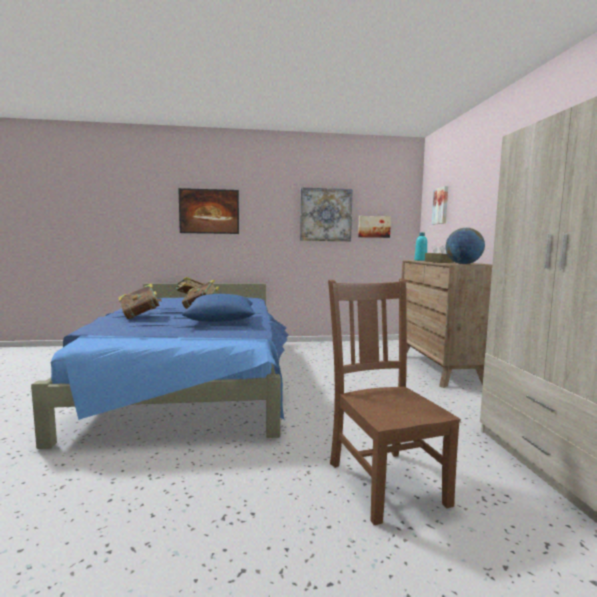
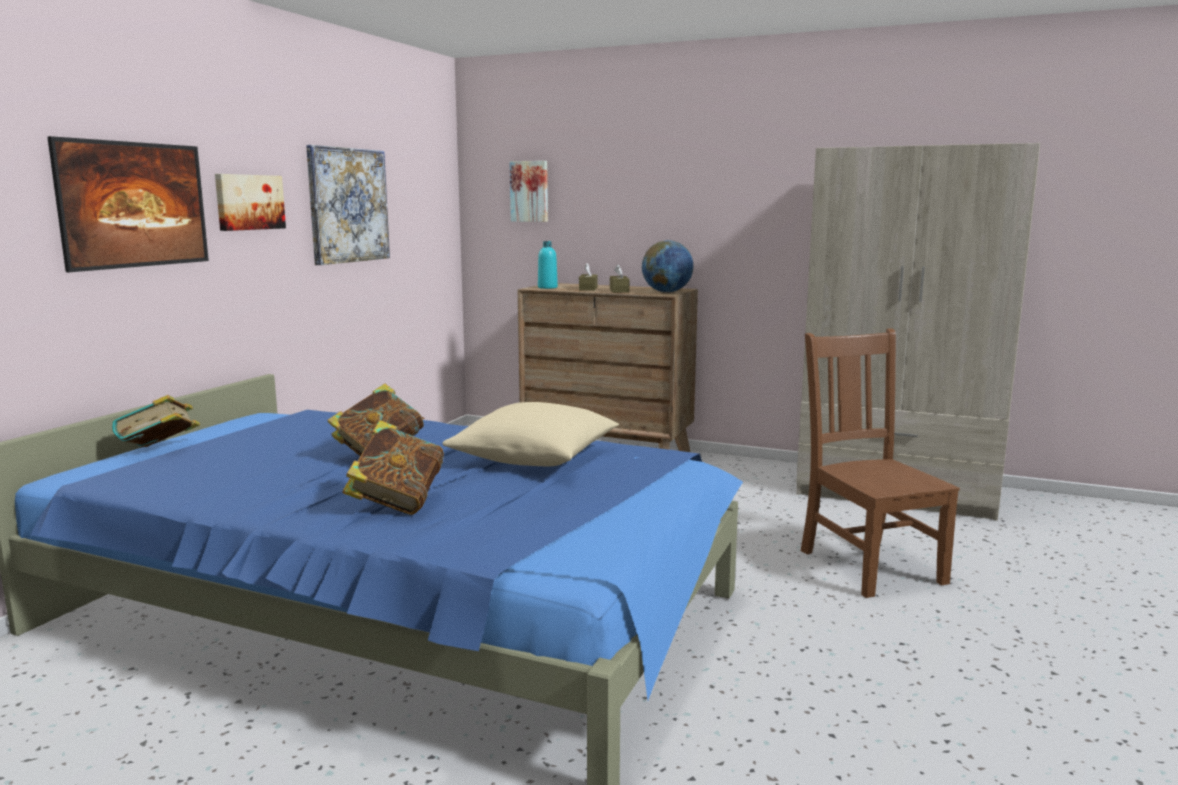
camera: 60 degrees left, 5 degrees up
blue pillow [182,294,255,322] -> beige pillow [443,402,619,466]
brown chair [328,278,461,525] -> brown chair turned 60 degrees clockwise [801,328,960,598]
picture [358,216,391,238] -> picture moved to [215,174,286,231]

